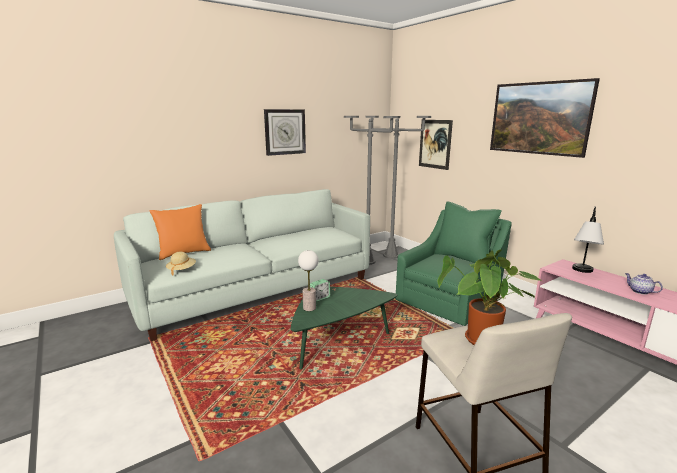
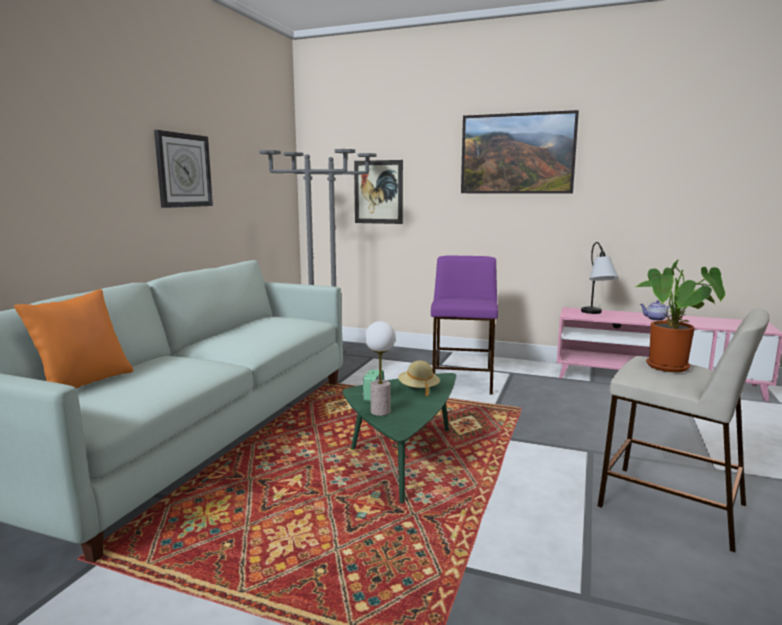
camera: 35 degrees left, 5 degrees down
beige hat [166,252,196,275] -> beige hat moved to [398,360,440,396]
green armchair [395,202,512,326] -> purple stool [431,256,498,395]

